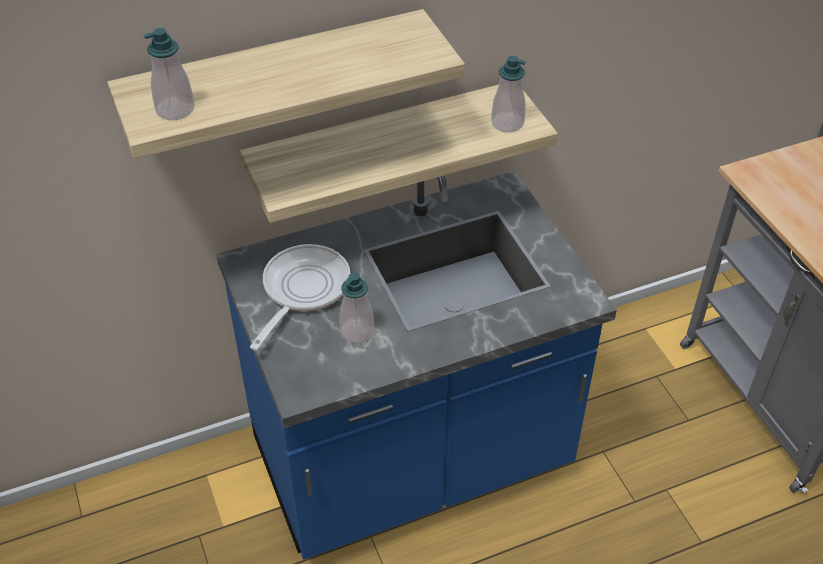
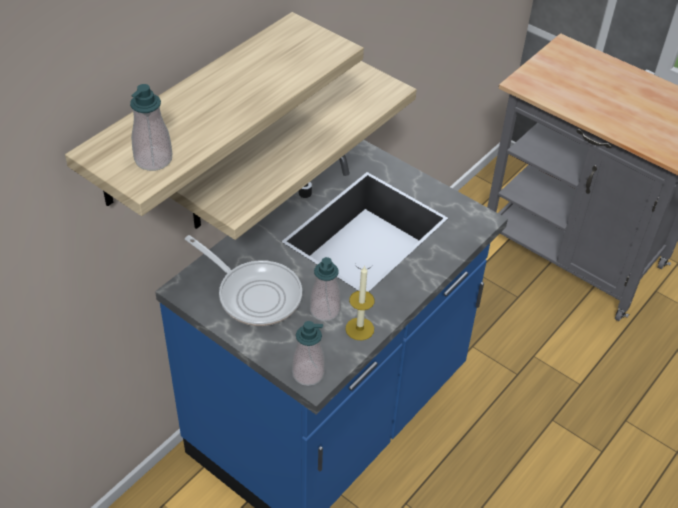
camera: 30 degrees left, 0 degrees up
frying pan [250,244,350,350] -> frying pan turned 135 degrees clockwise [185,235,302,326]
soap dispenser [491,56,526,133] -> soap dispenser moved to [292,321,325,386]
none -> candle [346,265,375,341]

